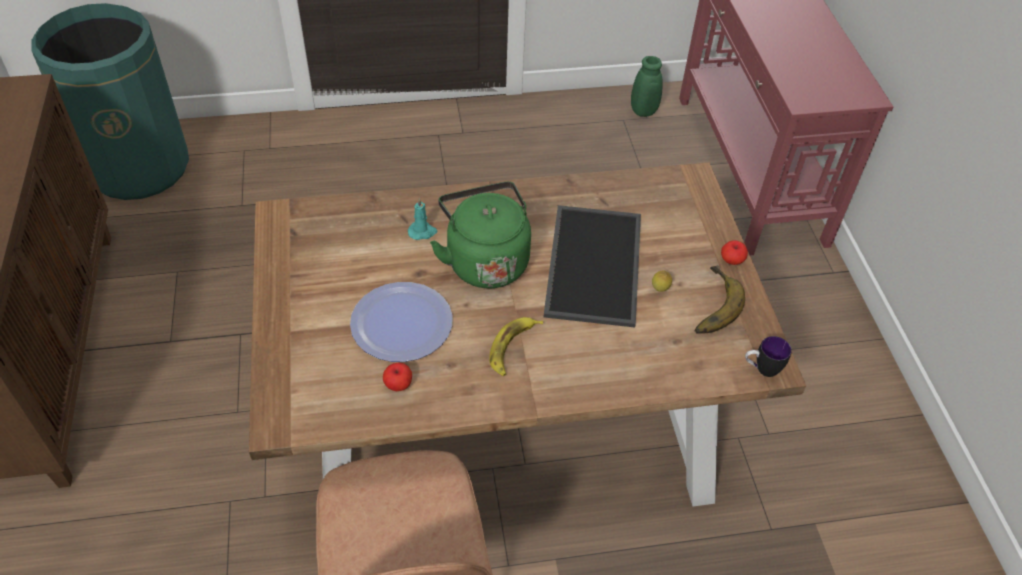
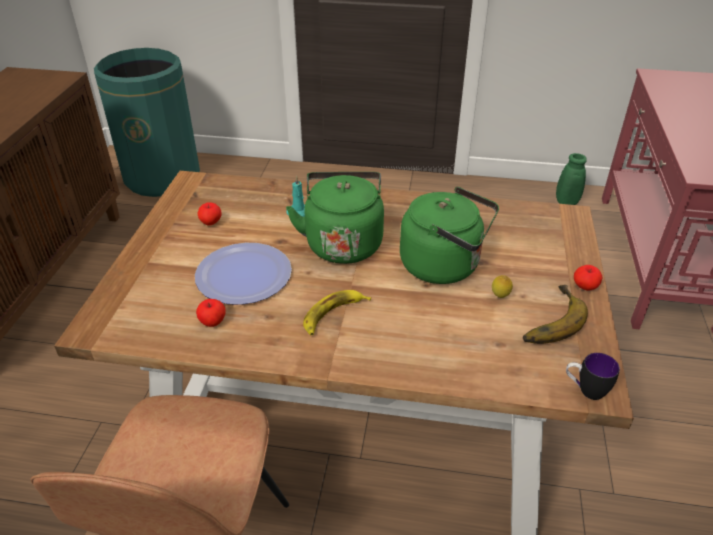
camera: 20 degrees right, 10 degrees down
tray [543,205,641,328] -> green kettle [400,187,499,284]
none -> apple [198,202,222,226]

